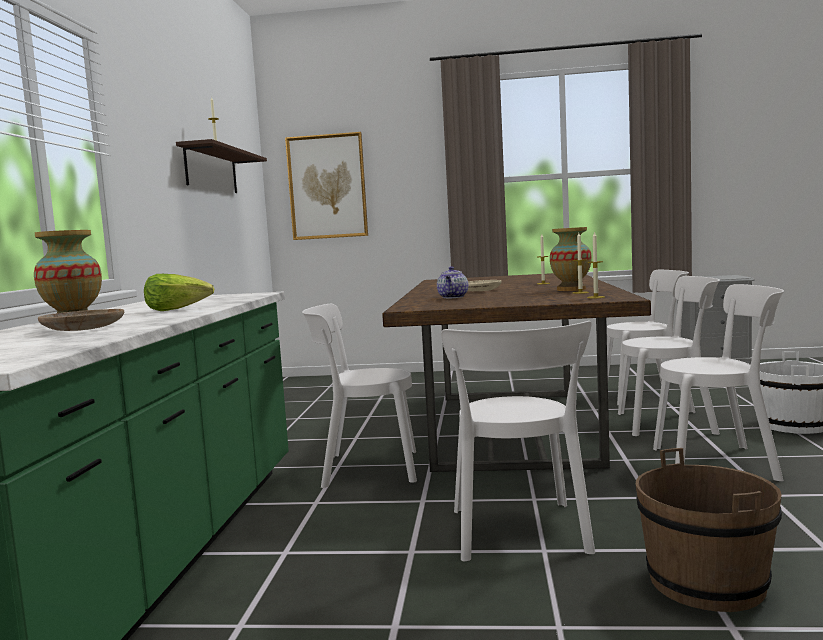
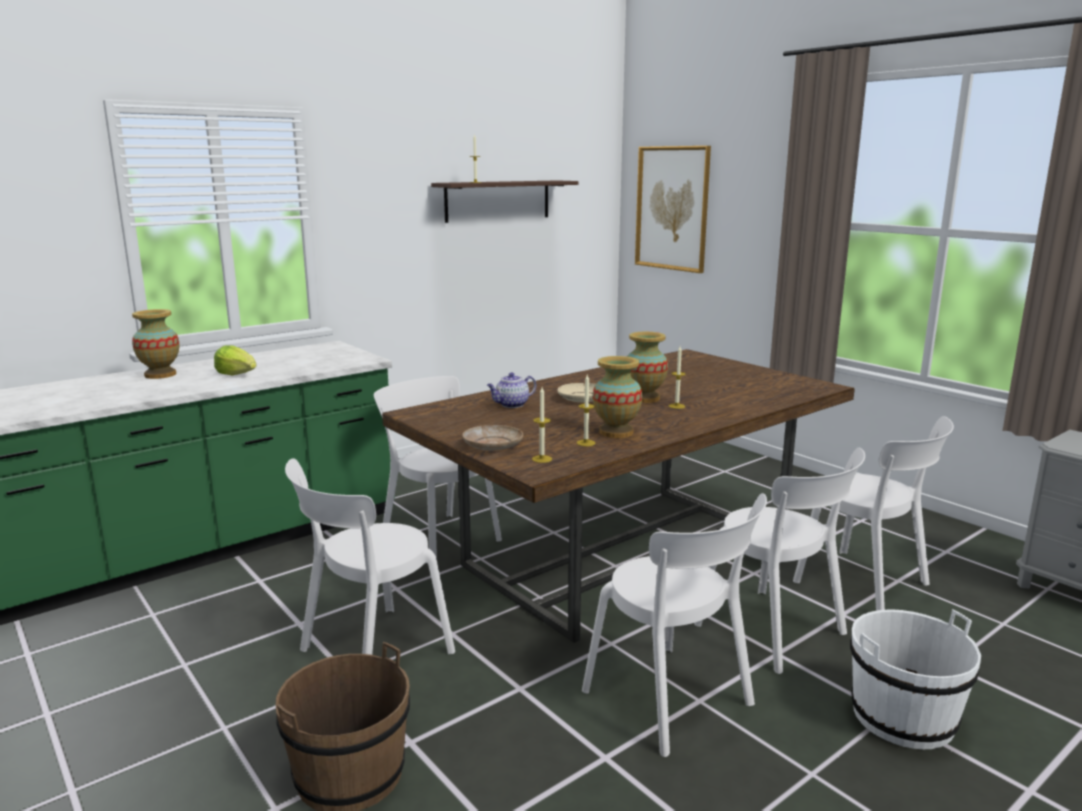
camera: 45 degrees right, 10 degrees up
beige plate [38,309,124,331] -> beige plate moved to [462,425,523,451]
none -> vase [627,332,668,403]

